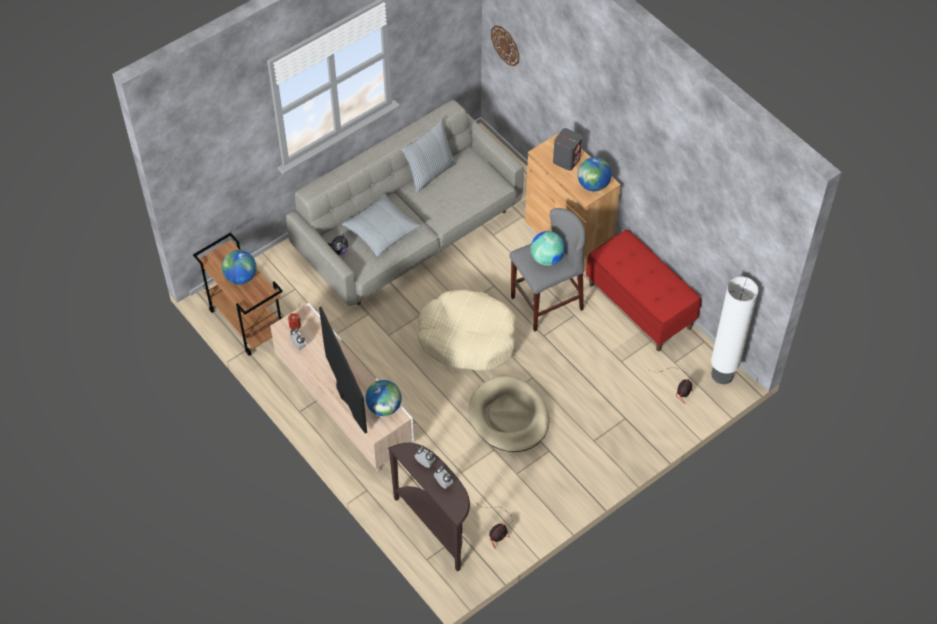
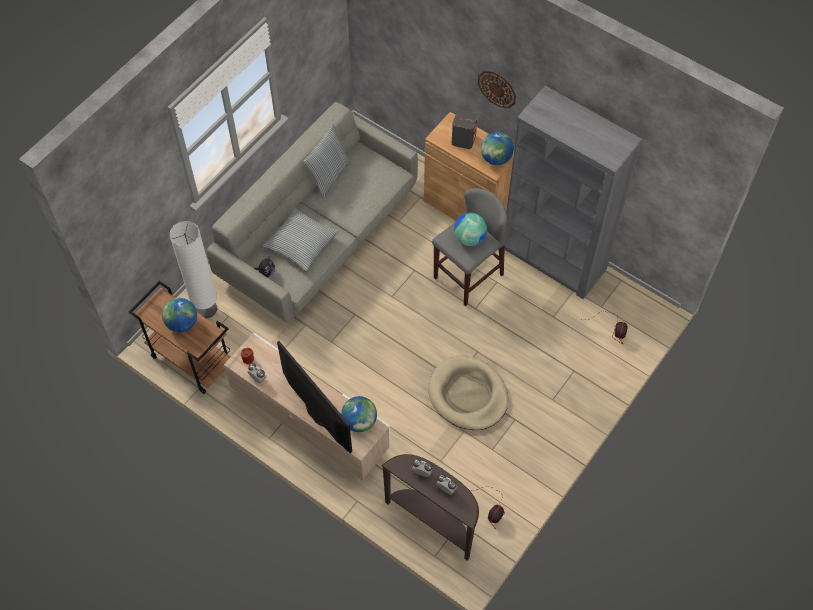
camera: 15 degrees left, 5 degrees up
beige dog bed [418,289,516,371] -> none
wall clock [491,25,519,67] -> wall clock moved to [478,71,516,108]
red bench [586,229,702,351] -> grey bookcase [505,86,643,299]
white floor lamp [711,277,759,384] -> white floor lamp moved to [169,221,217,318]

